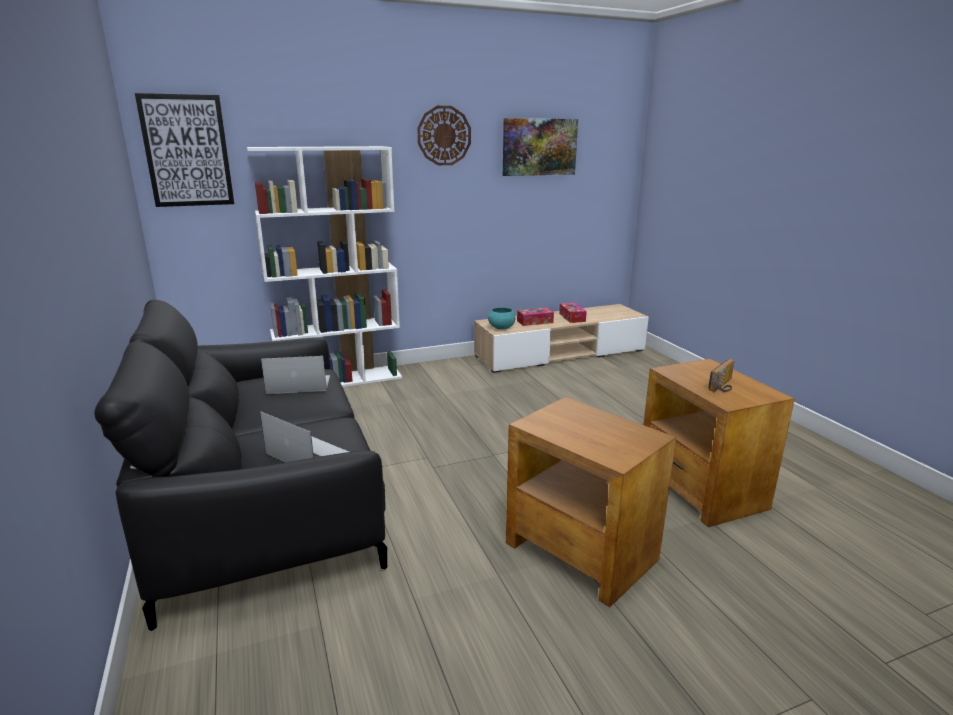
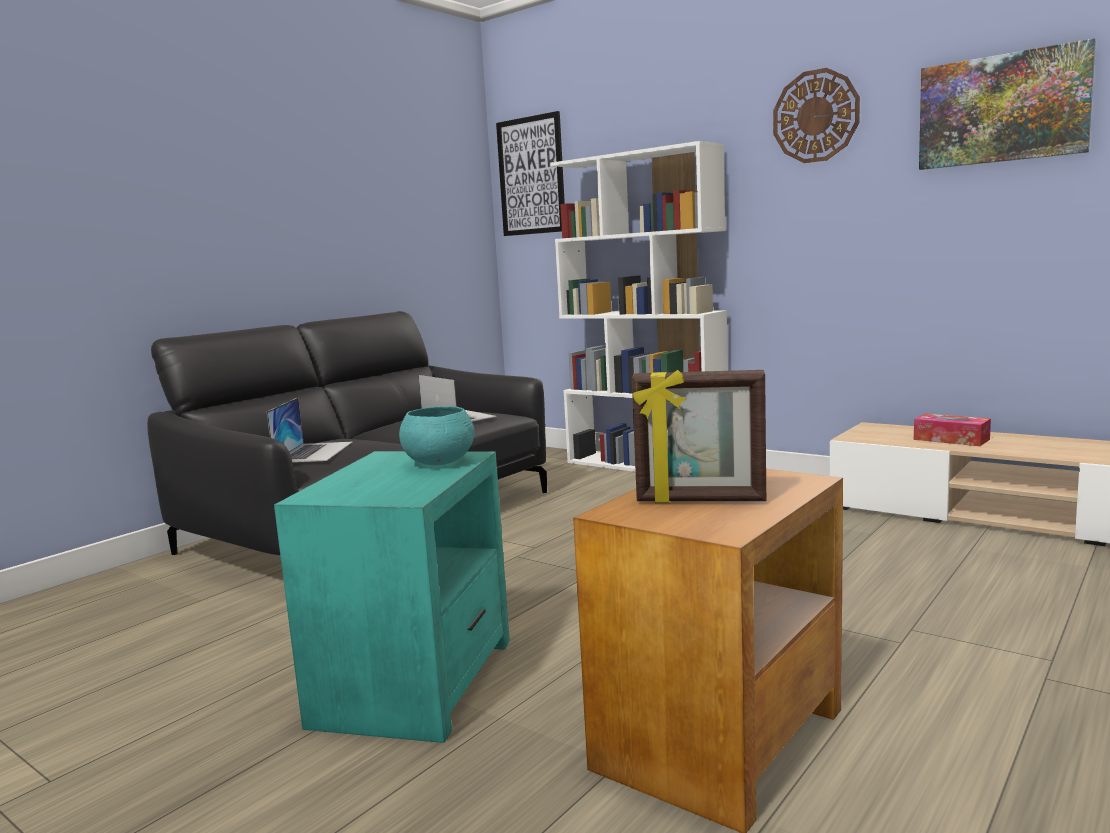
camera: 60 degrees right, 10 degrees down
turquoise bowl [488,307,515,329] -> turquoise bowl moved to [399,406,475,465]
brown side table [506,397,676,607] -> turquoise side table [274,451,510,743]
tissue box [559,303,587,323] -> none
radio [708,359,735,392] -> picture frame [632,370,766,503]

